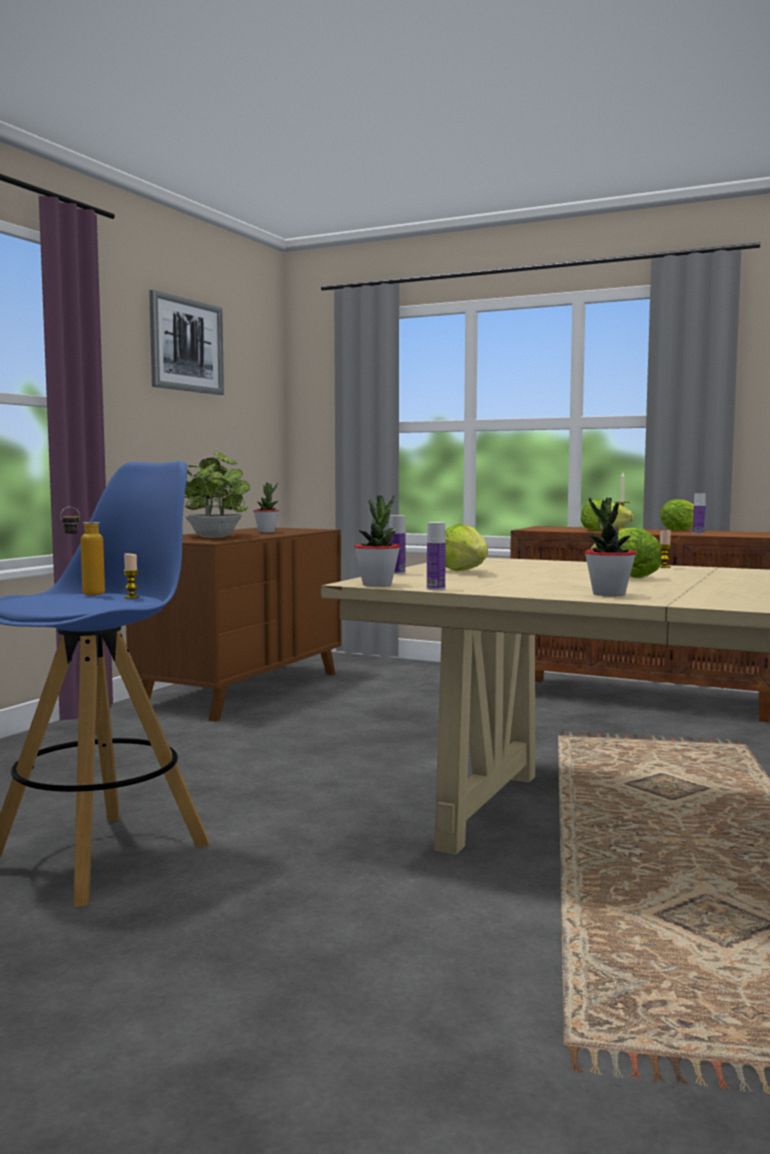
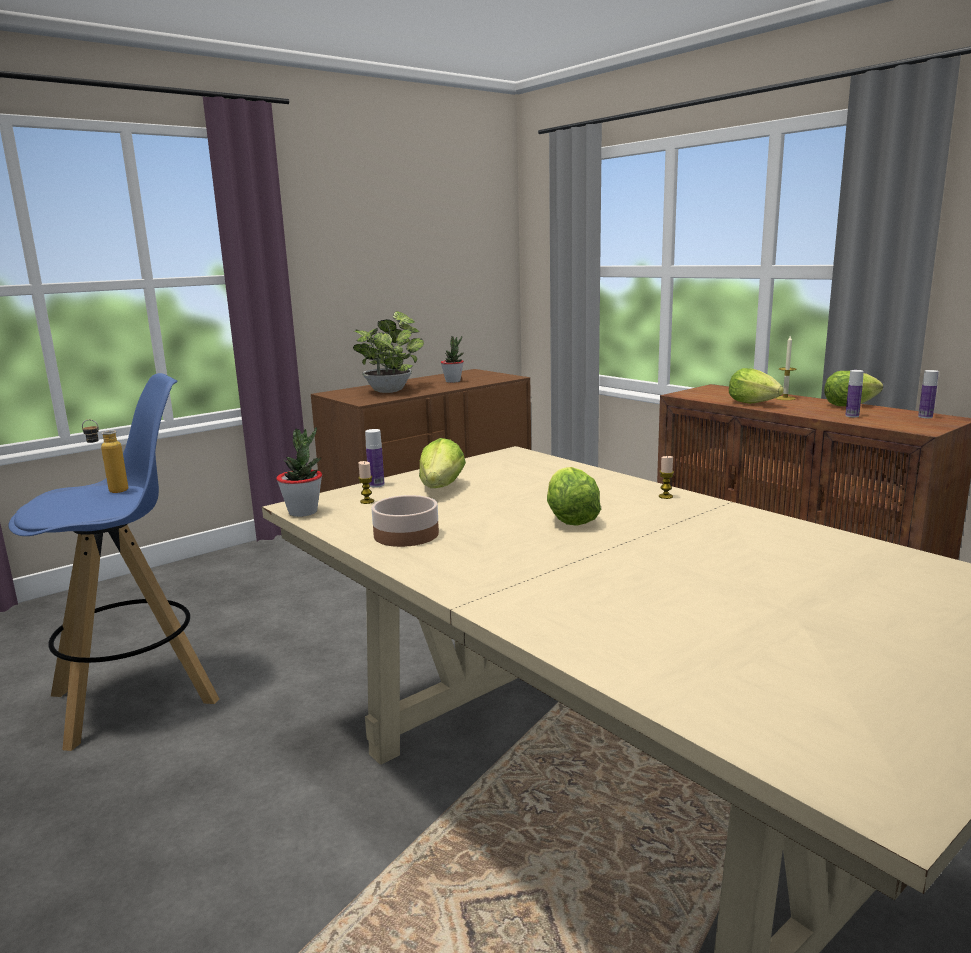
camera: 25 degrees right, 10 degrees up
candle [123,553,139,599] -> candle moved to [358,461,374,504]
picture [149,290,224,395] -> none
bottle [427,522,446,590] -> bottle moved to [918,370,939,418]
potted plant [585,498,636,596] -> none
none -> bowl [372,495,439,547]

